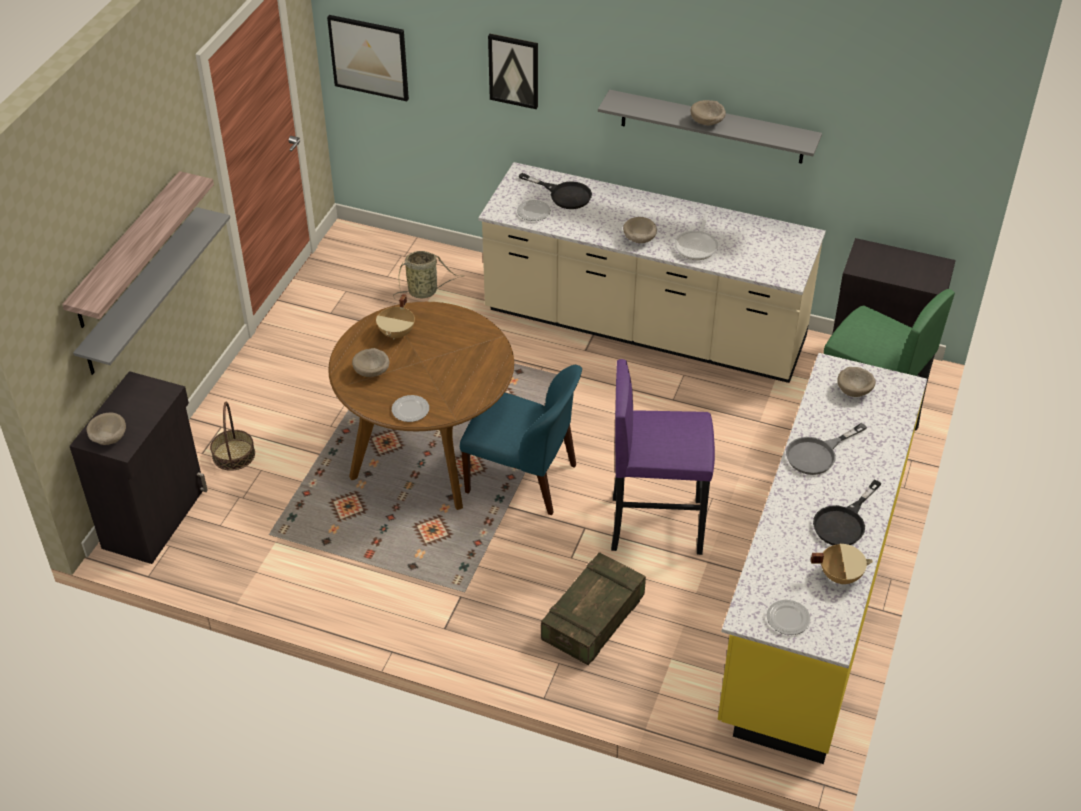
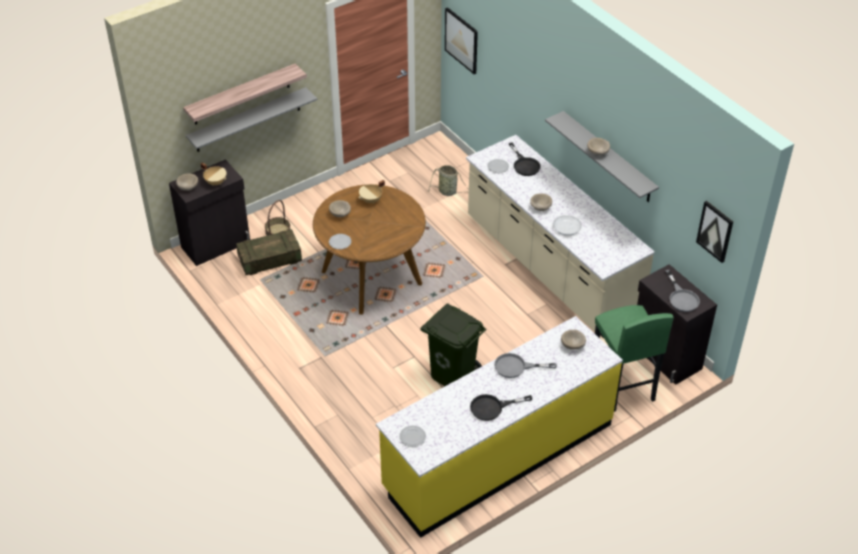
camera: 35 degrees right, 0 degrees up
blue chair [460,365,582,515] -> none
picture [488,34,538,109] -> picture moved to [696,201,733,263]
crate [541,552,646,665] -> crate moved to [236,229,302,275]
purple stool [611,359,715,555] -> green trash can [420,303,486,386]
beige cooking pot [811,544,873,585] -> beige cooking pot moved to [201,163,226,186]
none -> grey frying pan [665,270,700,312]

